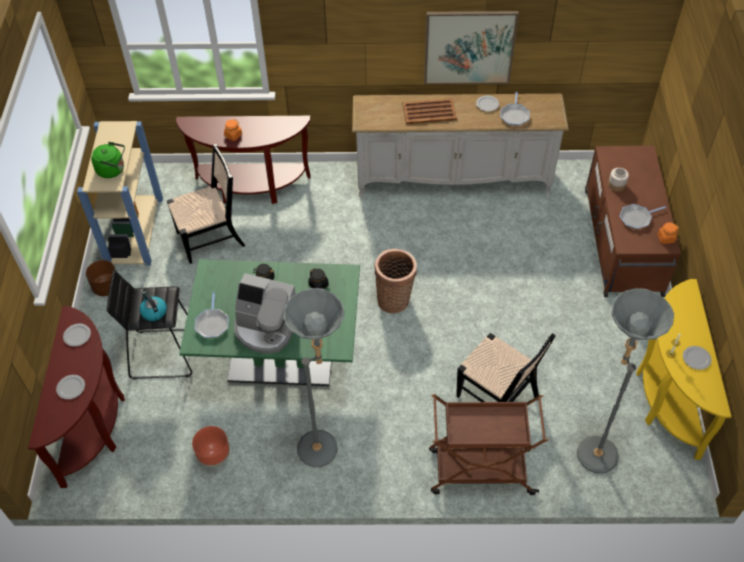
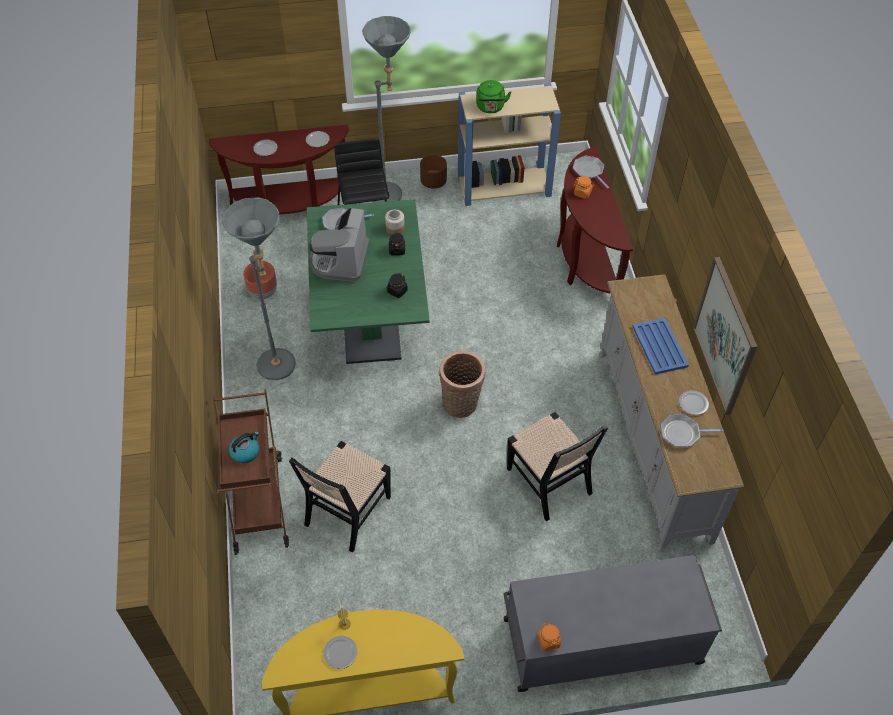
camera: 80 degrees right, 0 degrees up
kettle [139,291,167,321] -> kettle moved to [229,431,259,463]
chair [167,144,245,264] -> chair moved to [507,412,608,521]
brown tray [403,98,457,124] -> blue tray [632,318,689,374]
grey floor lamp [577,288,674,474] -> grey floor lamp moved to [362,16,411,203]
brown cabinet [585,146,681,297] -> grey cabinet [503,555,722,692]
jar [608,168,629,192] -> jar moved to [385,210,405,235]
frying pan [620,204,666,229] -> frying pan moved to [573,155,609,188]

